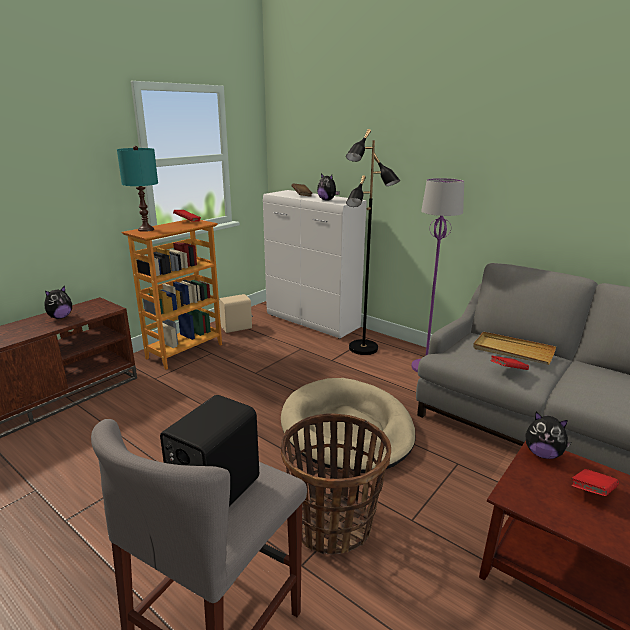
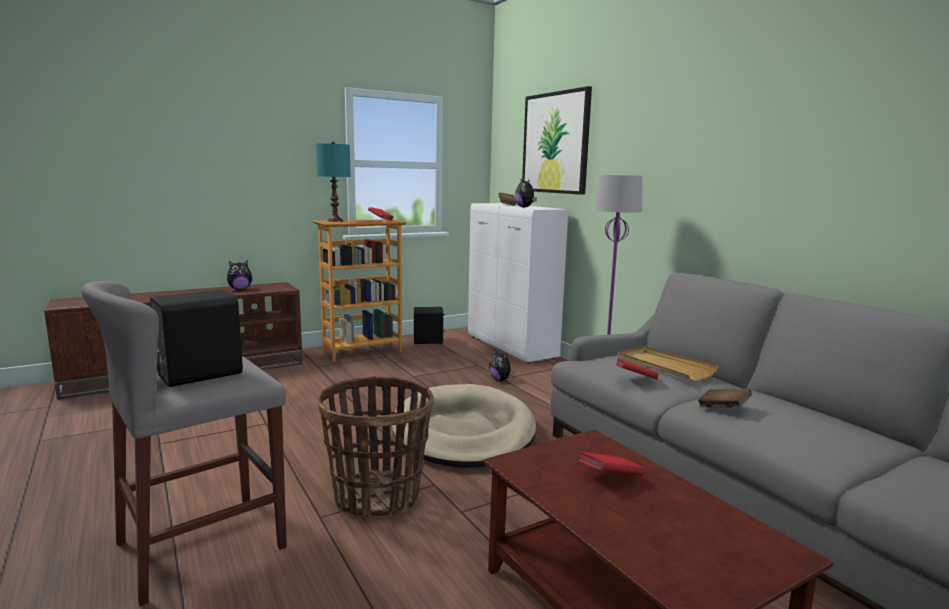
camera: 20 degrees right, 10 degrees down
beige speaker [219,294,253,333] -> black speaker [414,307,446,344]
black floor lamp [346,129,400,355] -> none
plush toy [525,412,571,459] -> plush toy moved to [489,350,515,381]
none -> picture [522,86,592,195]
none -> brown book [698,389,752,408]

